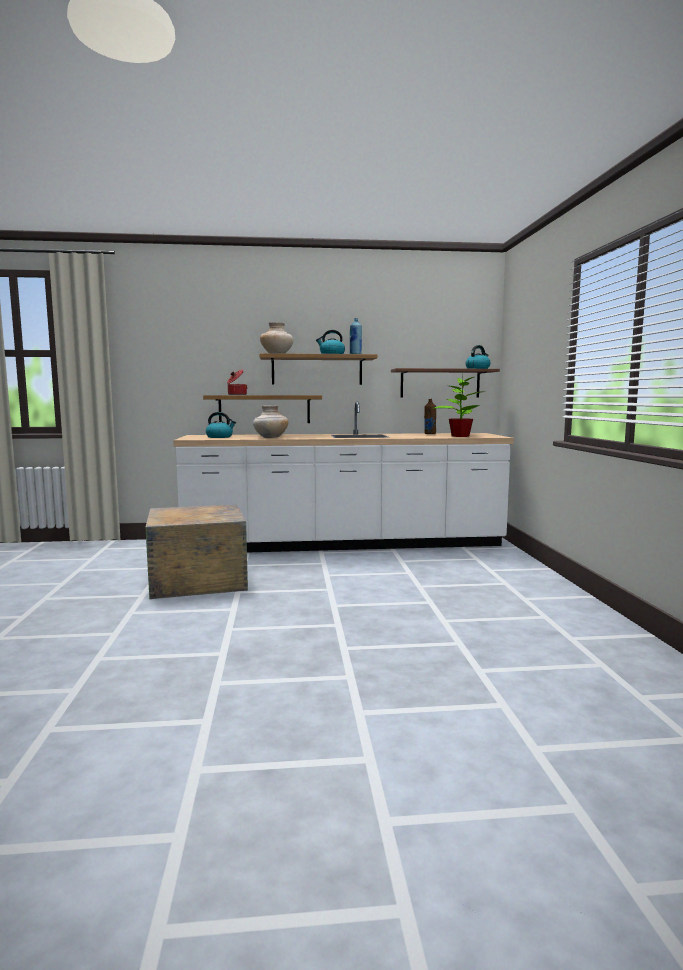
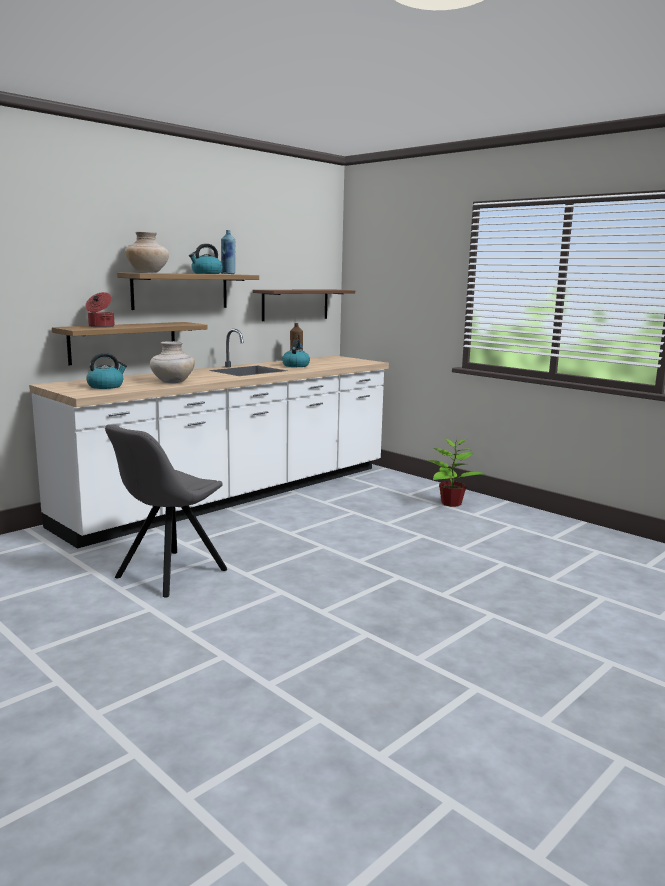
camera: 40 degrees left, 5 degrees up
crate [146,504,248,599] -> grey chair [105,424,227,598]
potted plant [433,374,485,437] -> potted plant moved to [427,438,485,507]
kettle [465,345,491,369] -> kettle moved to [282,339,310,367]

